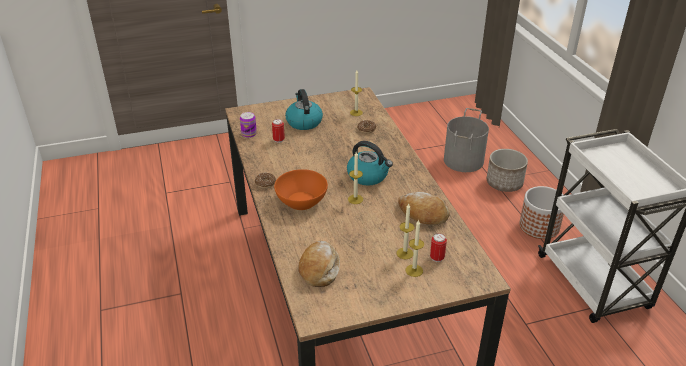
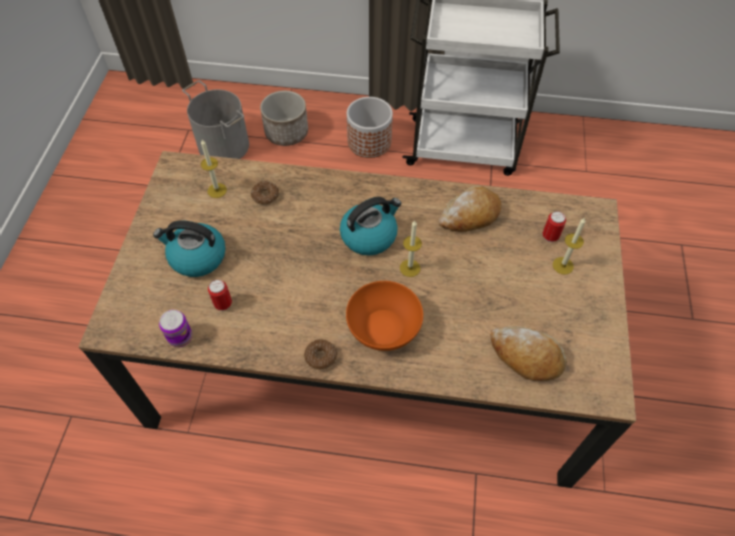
camera: 65 degrees left, 20 degrees up
candle [397,204,414,259] -> none

